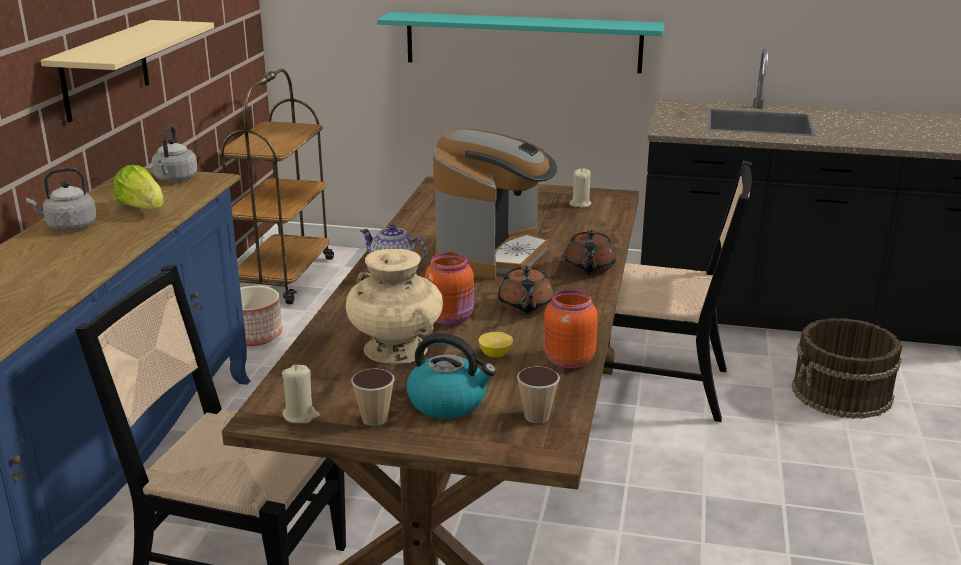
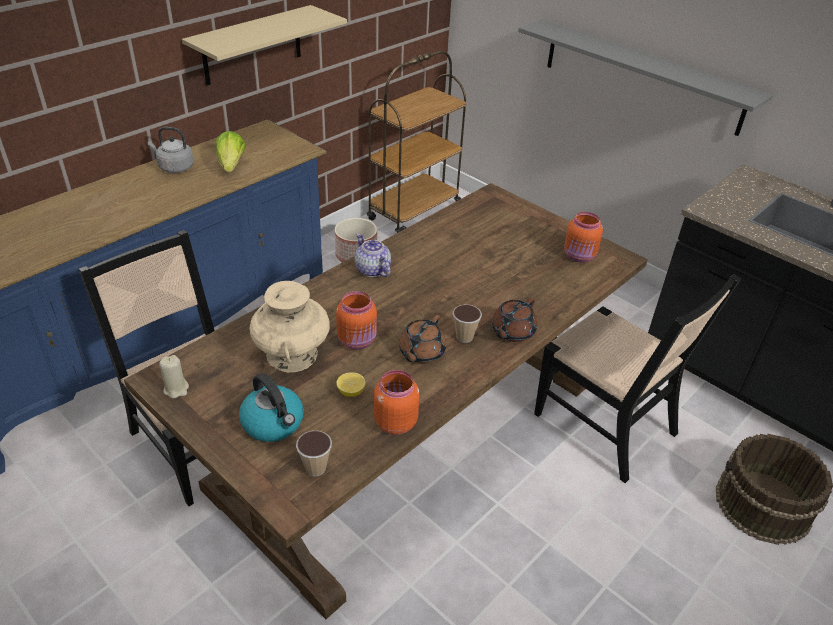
camera: 30 degrees right, 15 degrees up
grey kettle [152,125,198,182] -> none
cup [351,368,394,426] -> cup moved to [453,305,482,343]
turquoise shelf [377,12,665,73] -> grey shelf [518,20,773,136]
coffee machine [433,129,557,279] -> none
beige candle [570,169,591,208] -> orange jar [564,212,603,262]

